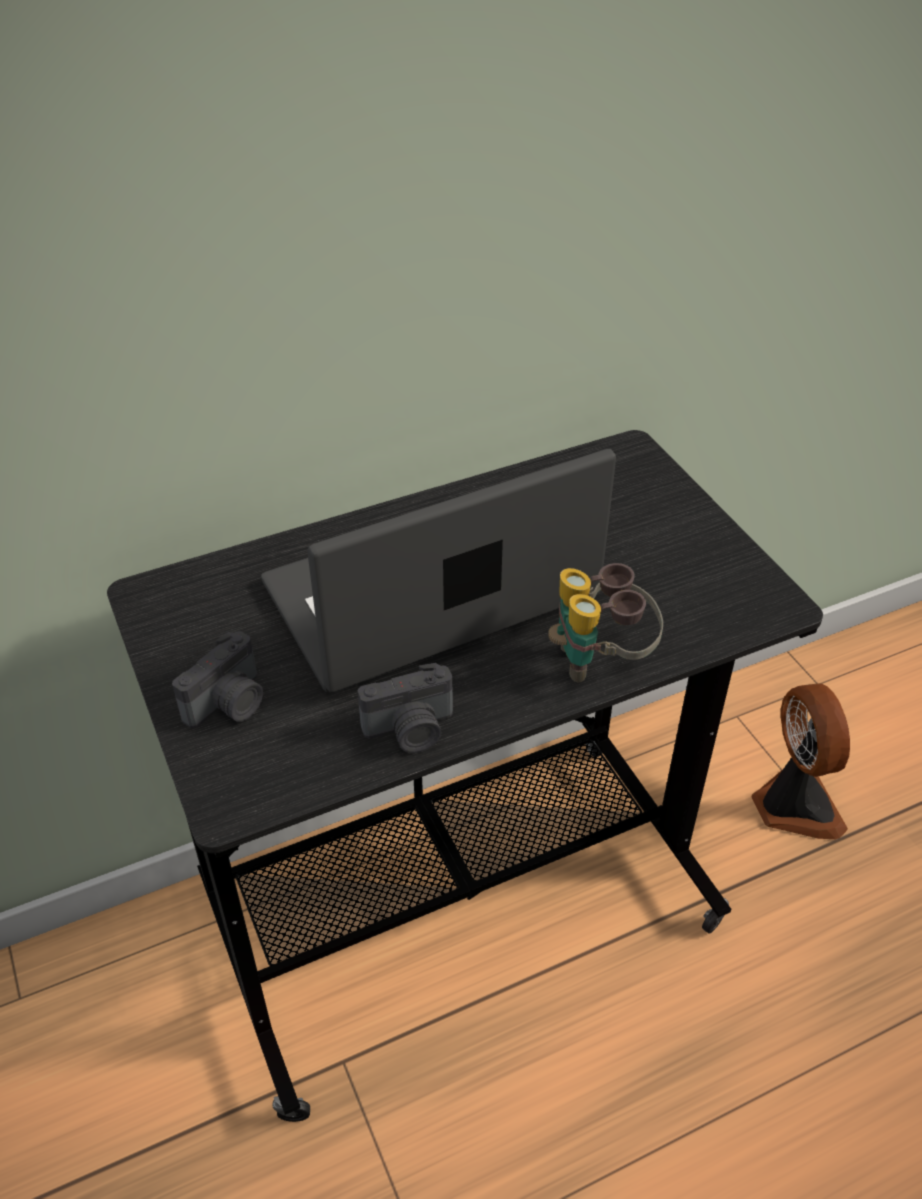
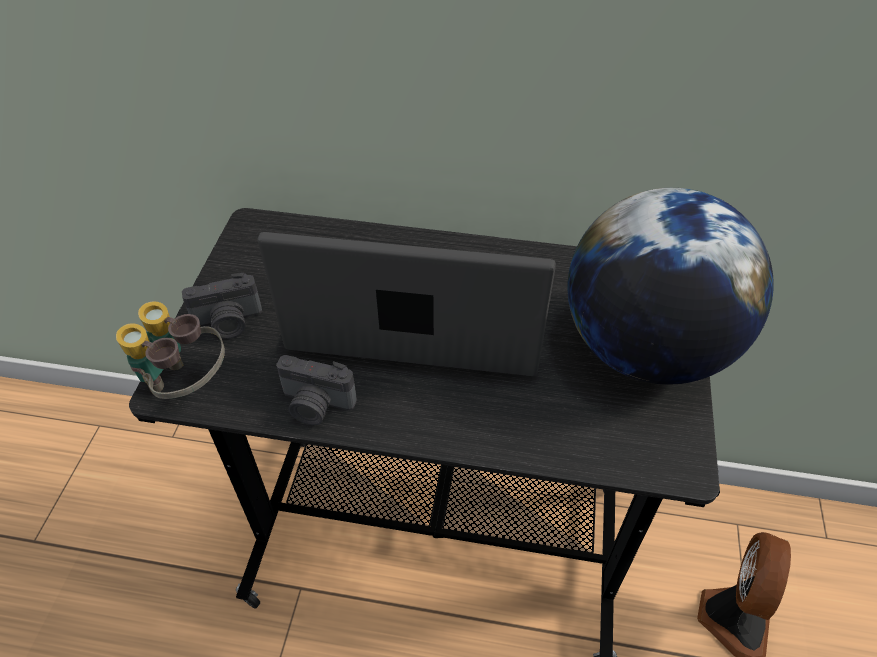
camera: 35 degrees right, 5 degrees up
binoculars [548,563,663,682] -> binoculars moved to [116,301,225,399]
none -> globe [568,188,774,384]

